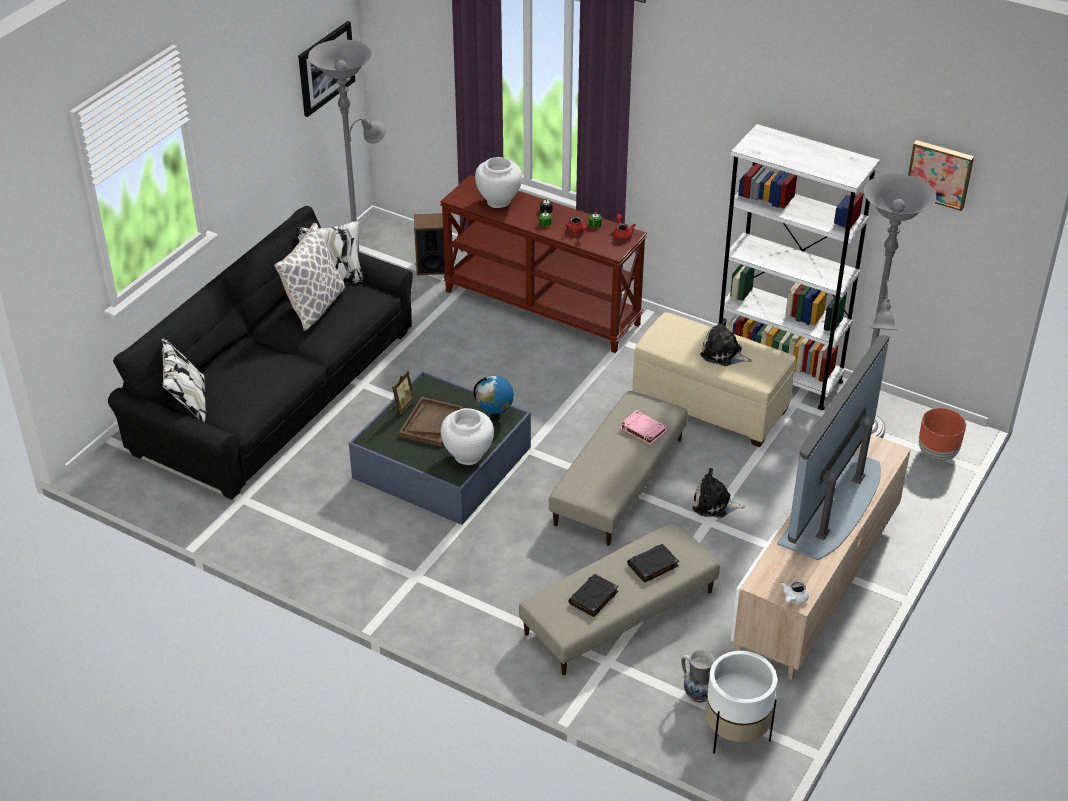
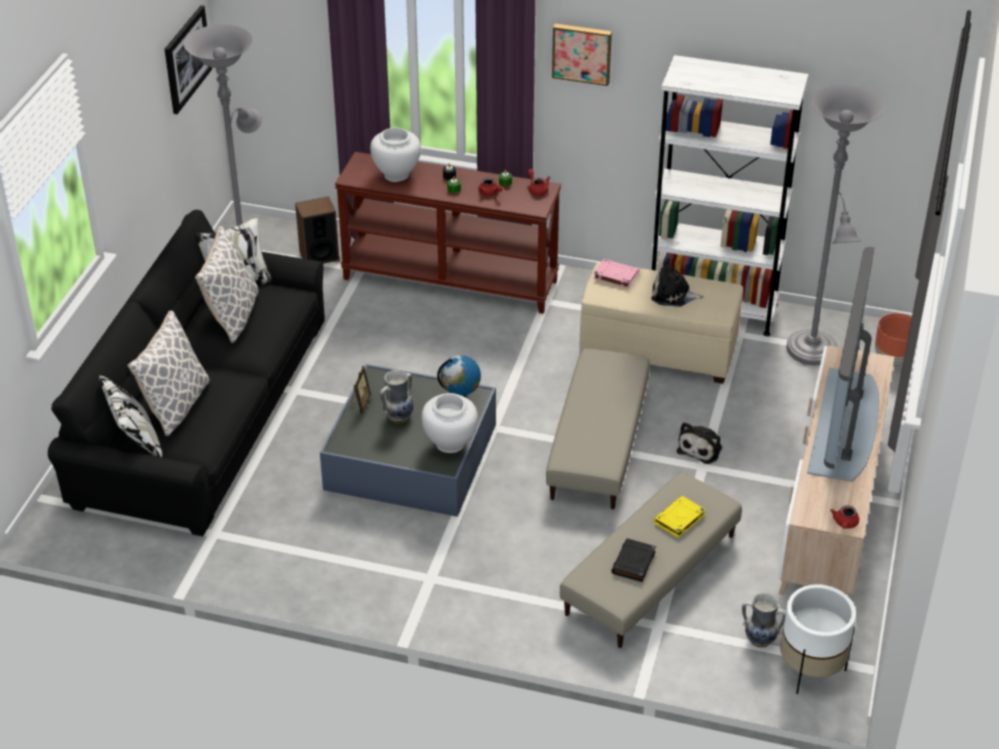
camera: 15 degrees left, 0 degrees up
brown tray [399,397,464,447] -> vase [380,370,413,424]
pink book [620,410,668,445] -> pink book moved to [593,259,639,289]
black book [627,544,679,583] -> yellow book [654,496,705,538]
plush toy [692,468,745,518] -> plush toy turned 60 degrees counterclockwise [677,422,722,464]
white teapot [781,581,809,604] -> red teapot [830,506,859,529]
picture [908,140,974,211] -> picture moved to [552,24,612,86]
none -> pillow [127,311,209,436]

